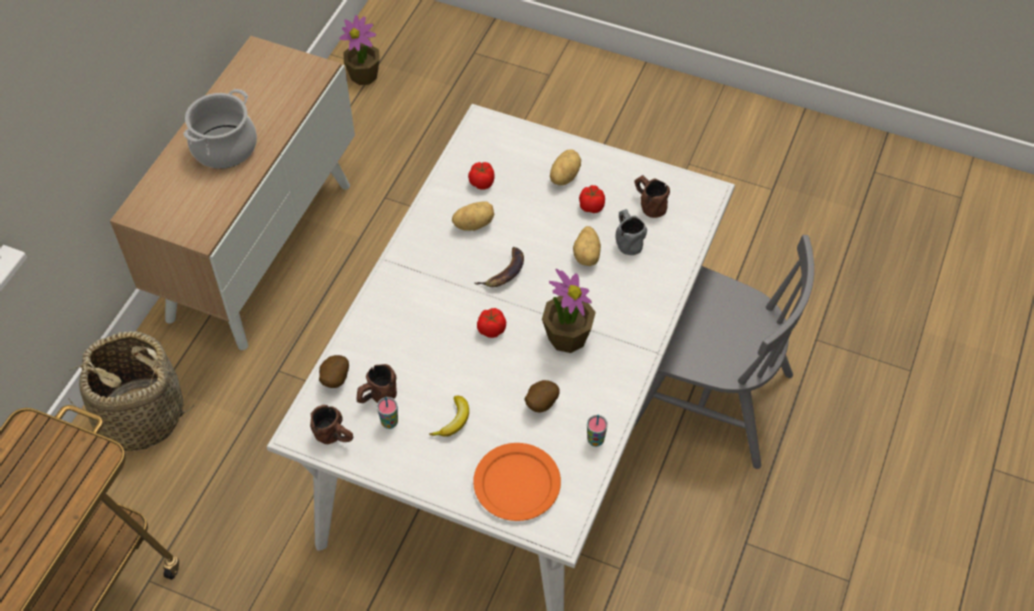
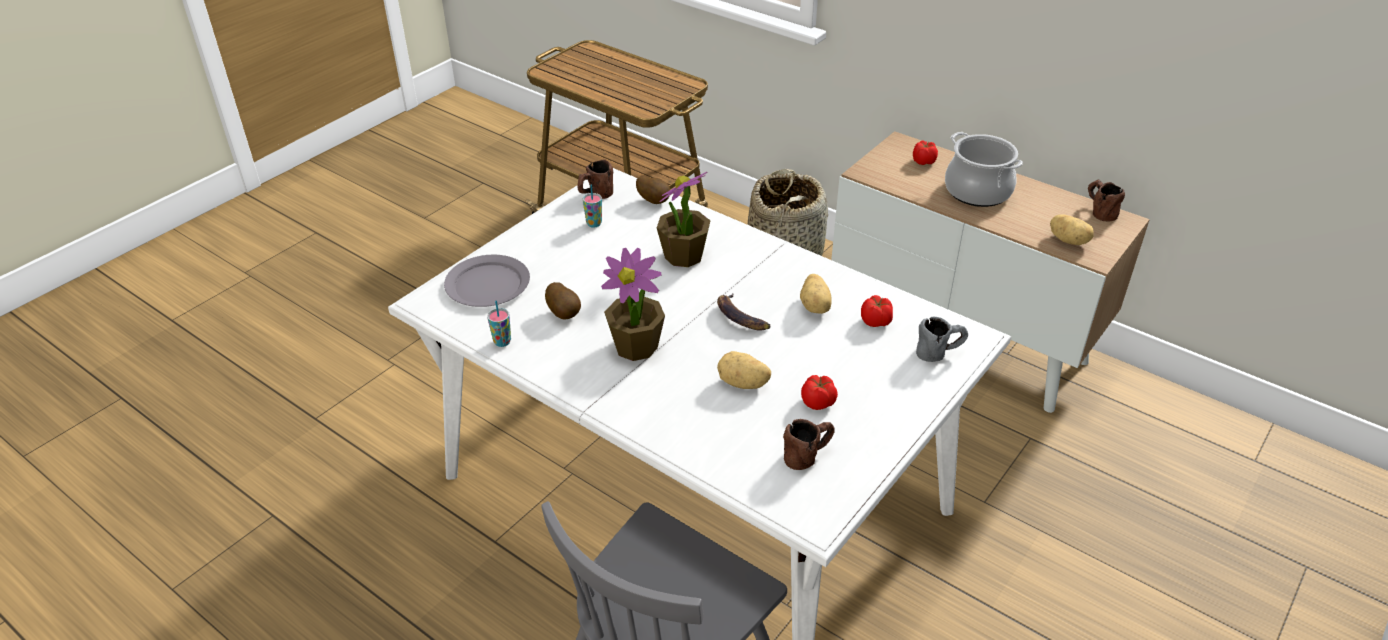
camera: 105 degrees right, 15 degrees down
potted plant [339,15,380,85] -> potted plant moved to [657,172,710,267]
brown mug [356,364,397,403] -> brown mug moved to [1088,179,1125,221]
banana [429,396,469,437] -> none
orange plate [473,443,561,521] -> grey plate [444,255,530,307]
tomato [477,308,506,338] -> tomato moved to [913,141,938,165]
potato [550,150,581,186] -> potato moved to [1050,214,1094,245]
grey mug [615,209,647,255] -> grey mug moved to [916,317,968,362]

